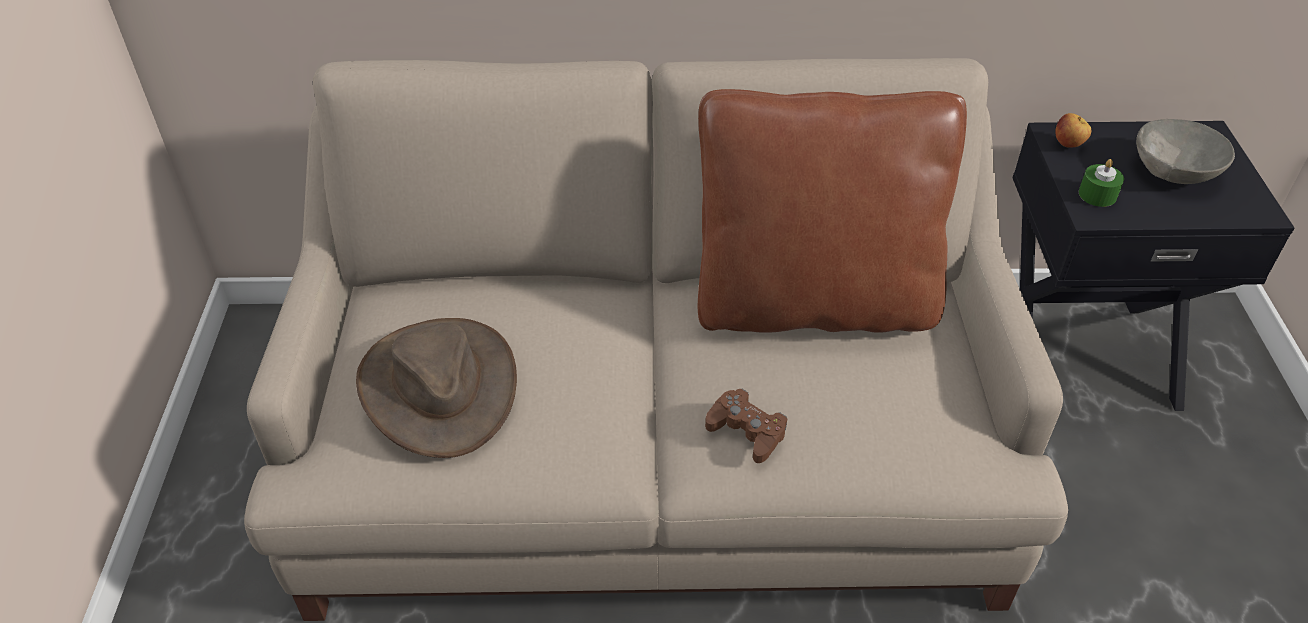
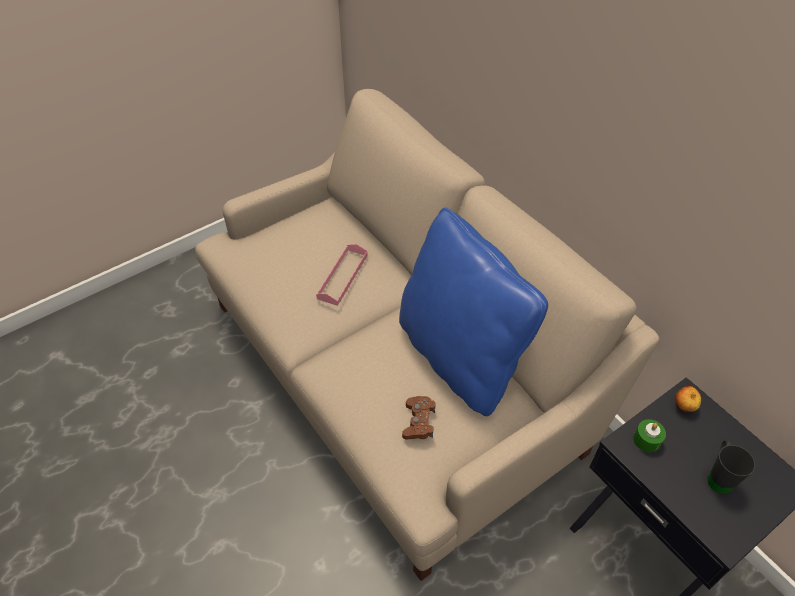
camera: 55 degrees right, 5 degrees up
brown hat [356,318,517,458] -> none
brown pillow [698,89,967,333] -> blue pillow [399,208,548,416]
brown game controller [705,389,787,463] -> brown game controller moved to [402,396,436,440]
grey bowl [1136,119,1235,184] -> black mug [708,440,755,494]
none -> pink tray [316,244,368,306]

